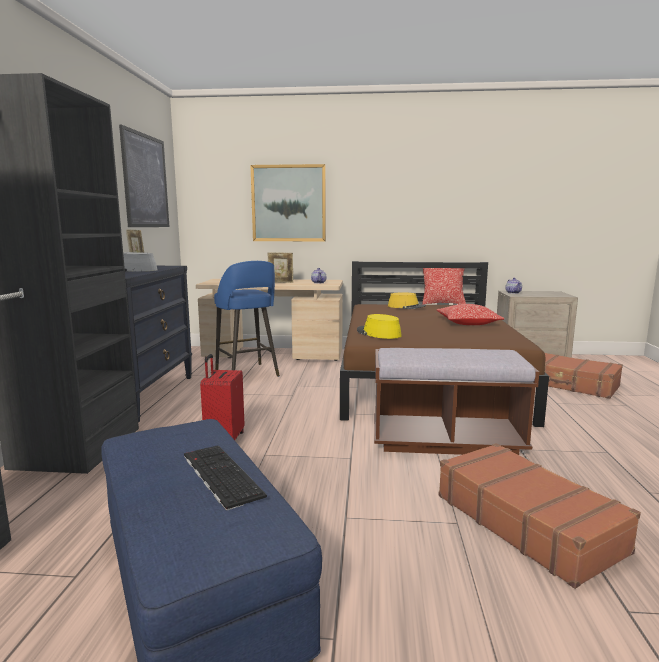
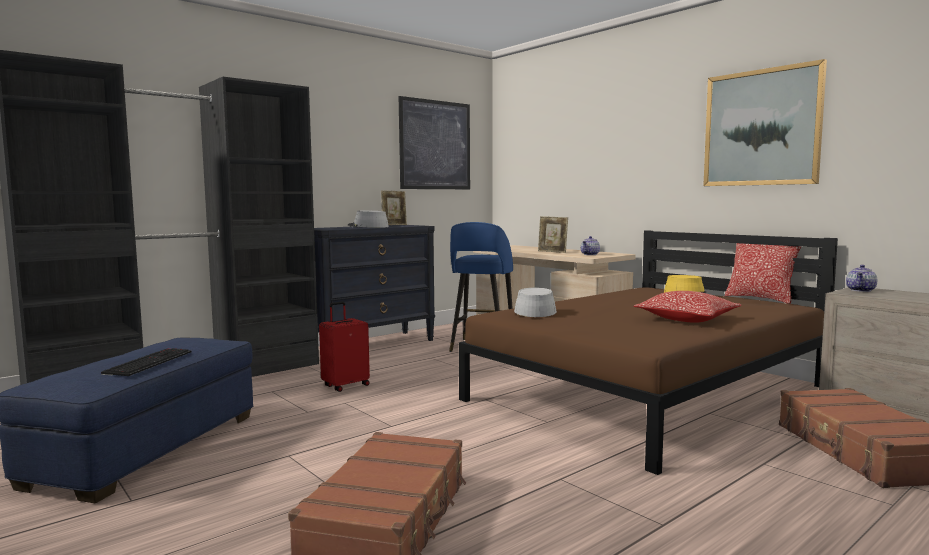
camera: 45 degrees right, 5 degrees down
picture [250,164,326,241] -> picture moved to [703,59,827,186]
yellow hat [357,314,402,339] -> grey hat [514,288,557,317]
brown bench [374,348,539,455] -> none

